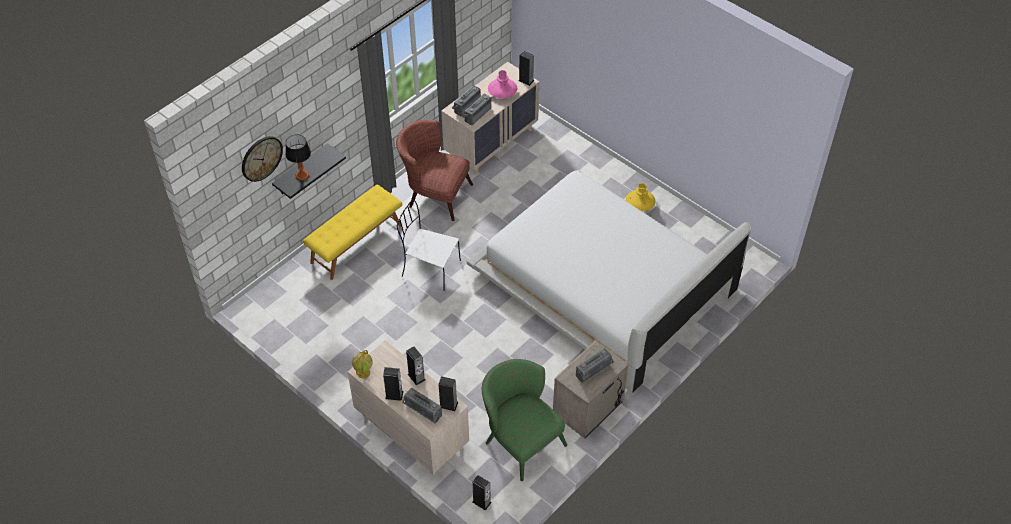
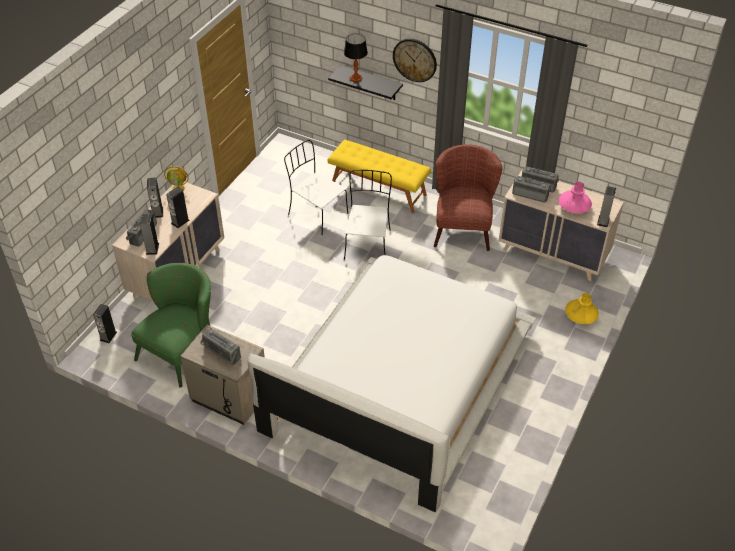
camera: 75 degrees right, 5 degrees down
wall clock [242,136,283,182] -> wall clock moved to [393,39,437,82]
yellow vase [626,183,656,211] -> yellow vase moved to [565,293,599,324]
none -> white chair [284,140,348,235]

